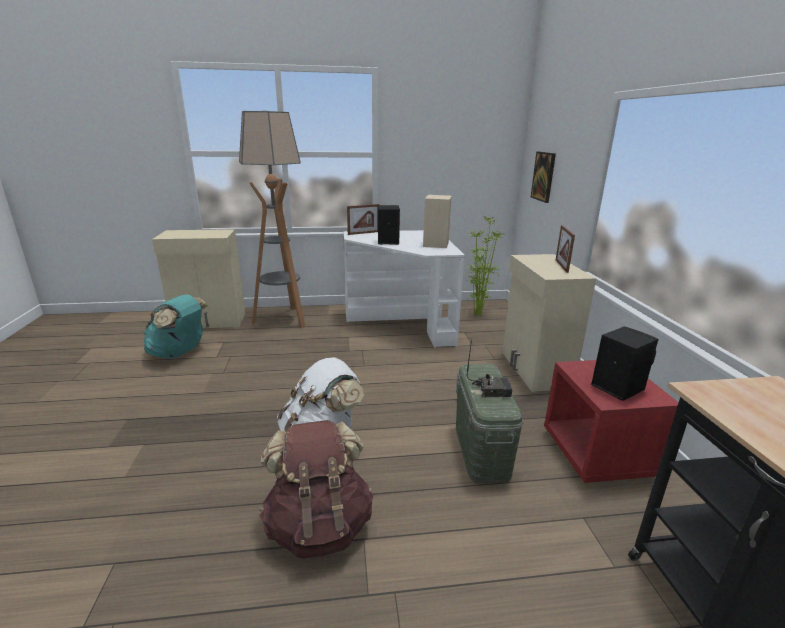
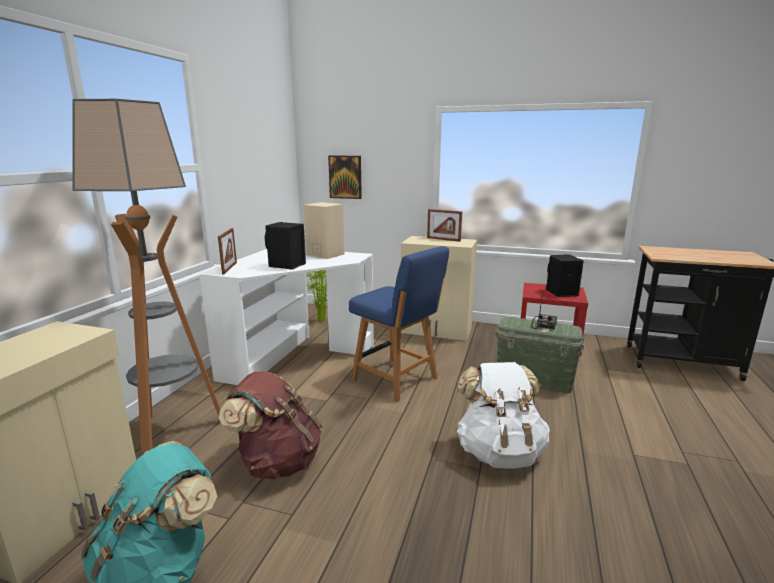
camera: 65 degrees left, 5 degrees down
brown backpack [259,420,374,559] -> brown backpack moved to [219,371,322,479]
none -> blue chair [349,246,449,402]

